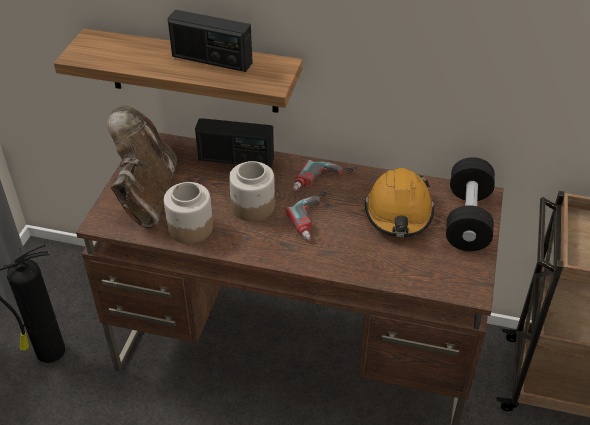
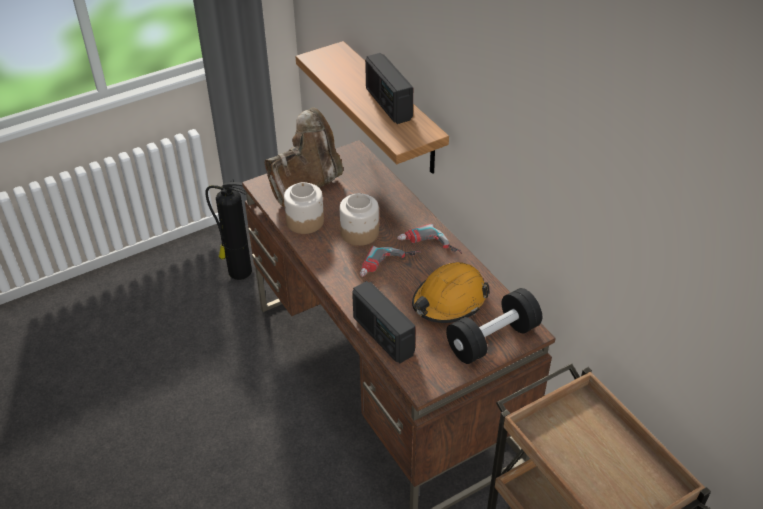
camera: 45 degrees right, 0 degrees up
radio [195,118,274,168] -> radio moved to [352,281,416,363]

